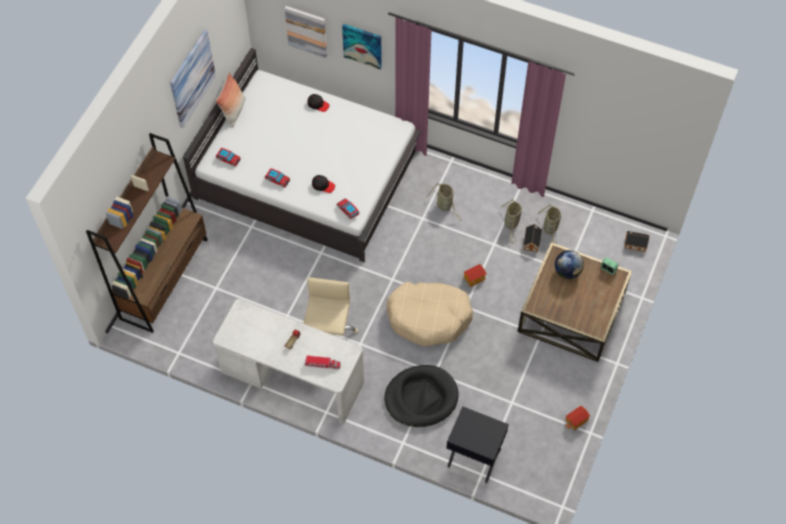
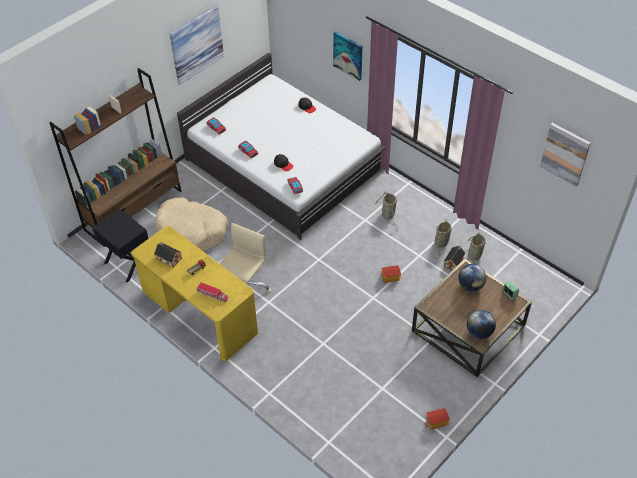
camera: 20 degrees right, 10 degrees down
white desk [213,299,364,424] -> yellow desk [131,226,258,361]
pillow [216,72,245,128] -> none
picture [285,6,327,58] -> picture moved to [540,123,591,187]
black dog bed [384,365,458,427] -> none
beige dog bed [386,282,473,346] -> beige dog bed moved to [154,197,228,251]
black nightstand [446,406,509,483] -> black nightstand moved to [92,209,149,282]
toy house [625,231,649,252] -> toy house moved to [154,242,182,268]
none -> globe [467,310,496,339]

